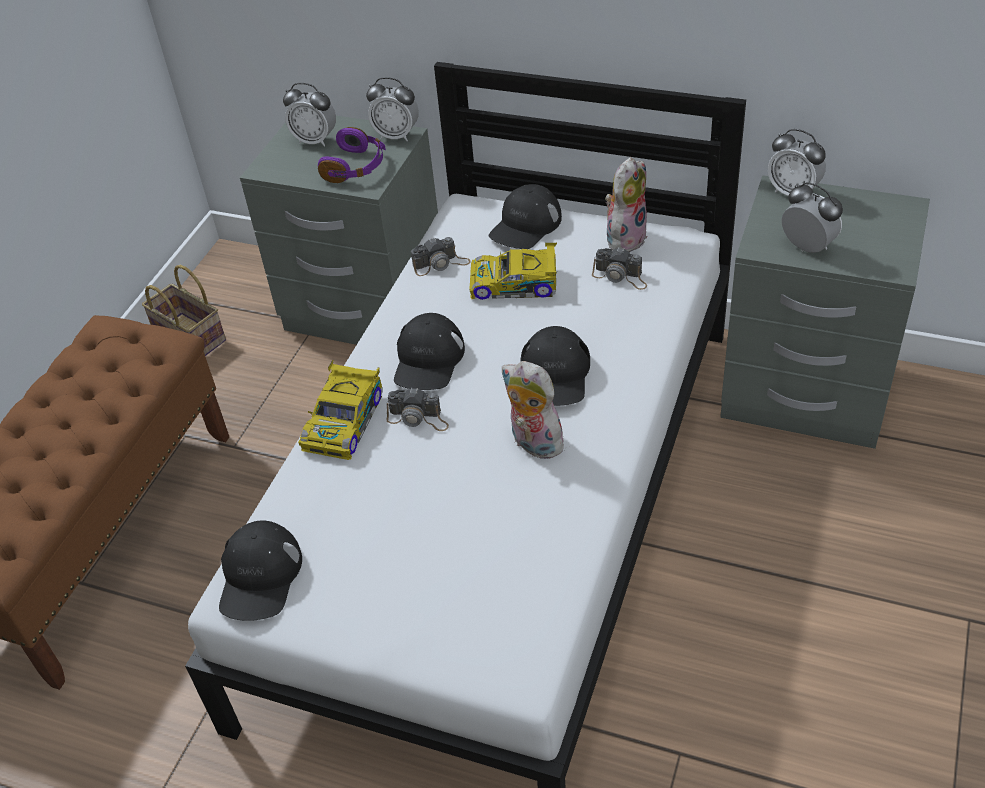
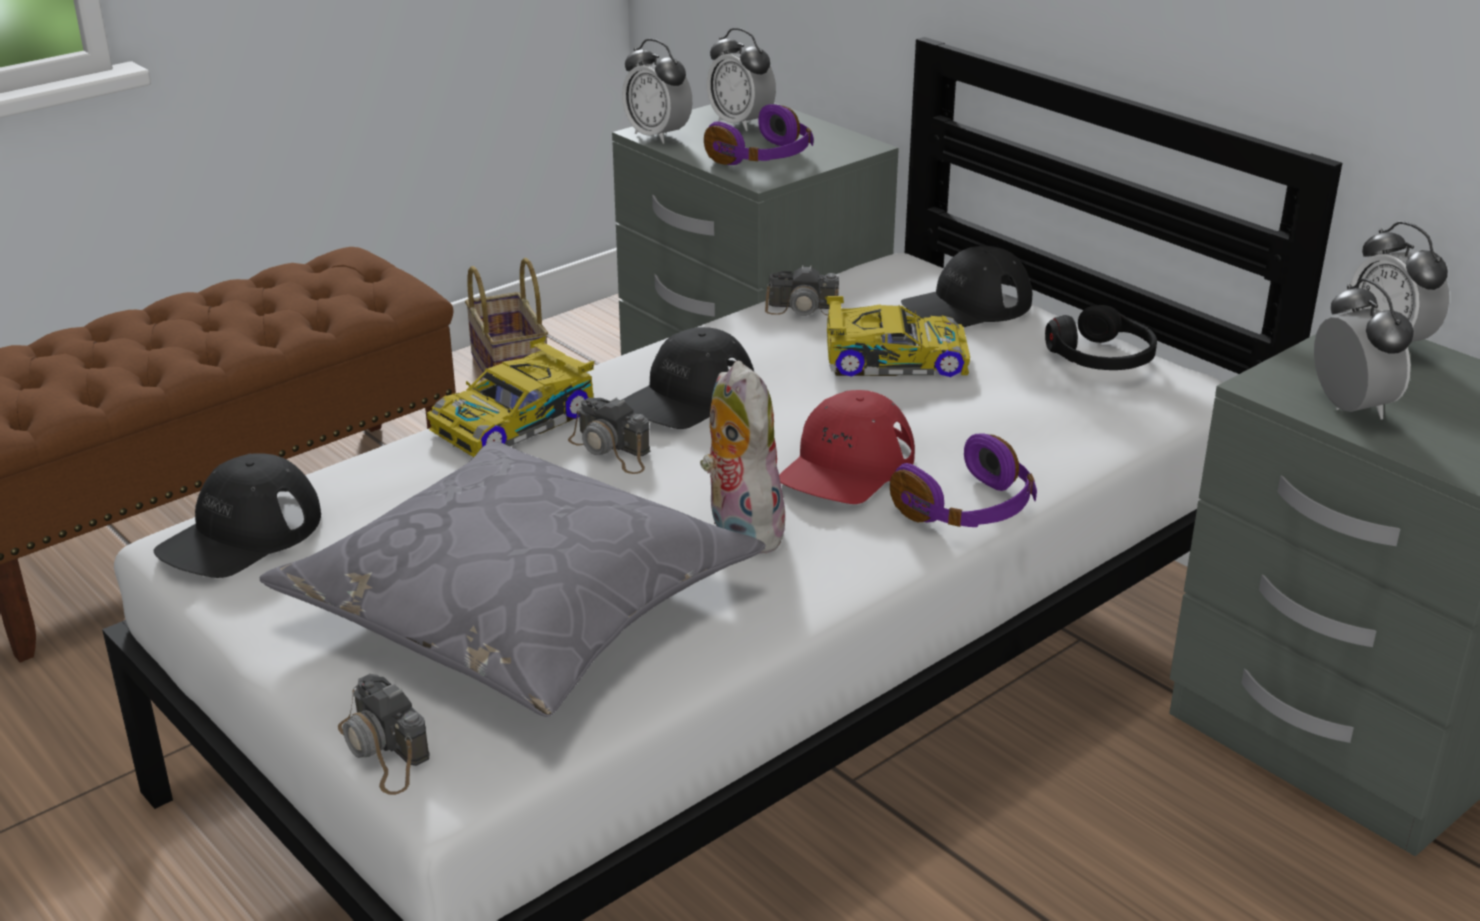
camera: 25 degrees right, 15 degrees down
alarm clock [366,77,419,141] -> alarm clock moved to [622,39,692,144]
toy car [469,243,557,300] -> toy car turned 150 degrees clockwise [825,296,970,377]
black cap [521,326,590,406] -> red cap [779,390,915,504]
camera [592,247,647,290] -> camera moved to [338,674,429,795]
plush toy [601,157,647,252] -> black headphones [1045,305,1157,370]
none -> grey pillow [259,441,765,717]
none -> purple headphones [890,433,1037,527]

